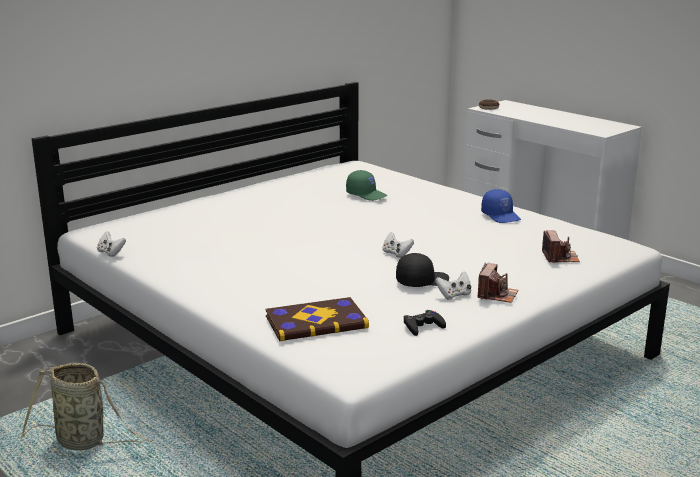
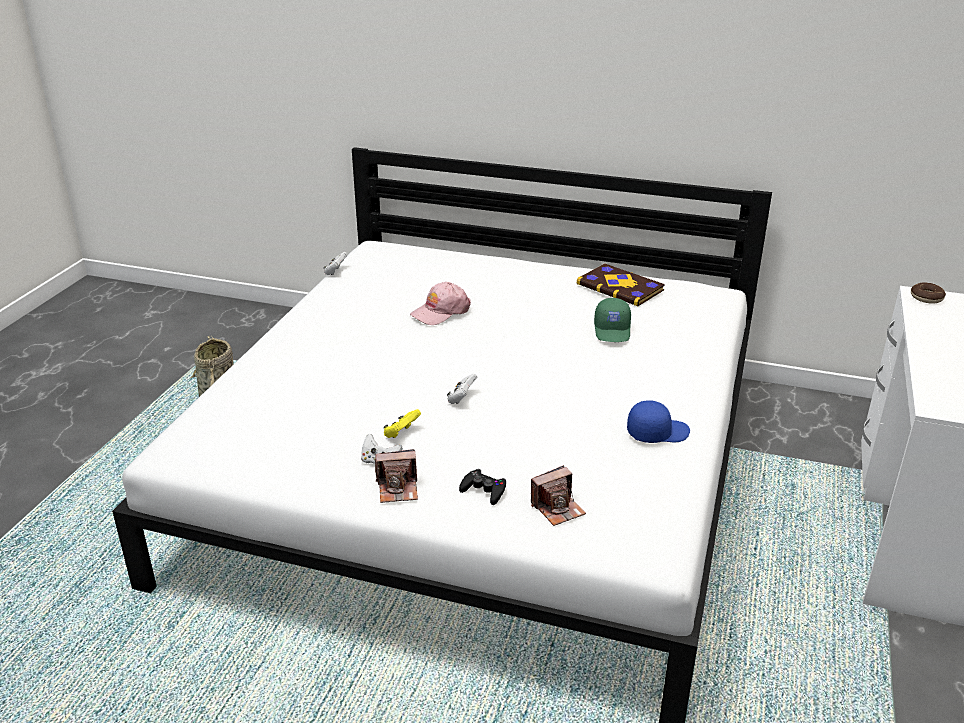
camera: 60 degrees right, 10 degrees up
book [266,297,369,341] -> book moved to [577,263,665,306]
black cap [396,253,449,287] -> yellow game controller [384,409,421,438]
black game controller [404,310,446,336] -> black game controller moved to [459,469,506,505]
blue cap [481,189,521,223] -> blue cap turned 135 degrees counterclockwise [627,400,690,443]
none -> pink cap [410,282,471,325]

